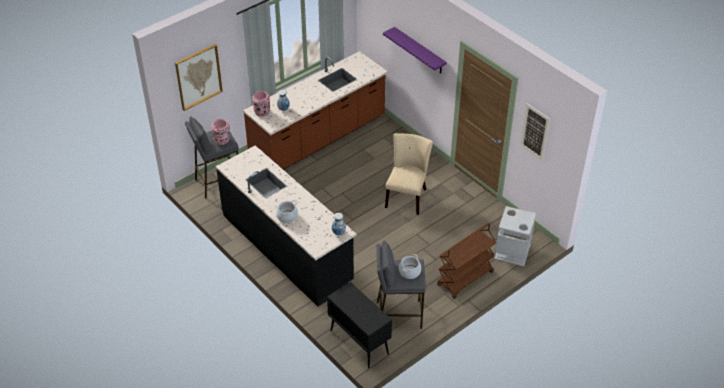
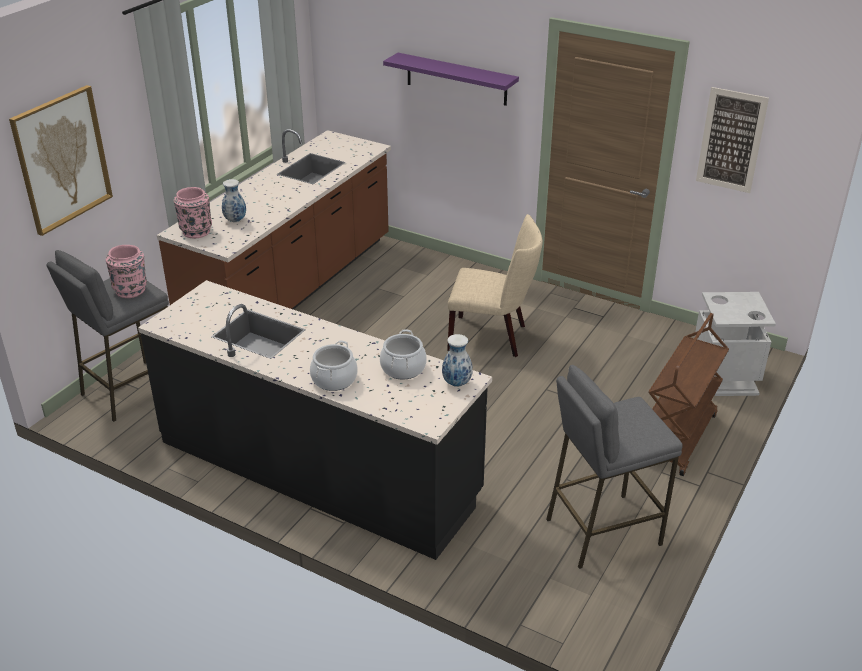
camera: 20 degrees left, 10 degrees down
black cabinet [327,282,392,368] -> none
beige chair [385,133,433,215] -> beige chair turned 105 degrees clockwise [447,214,543,357]
cooking pot [399,254,421,279] -> cooking pot moved to [380,330,427,379]

